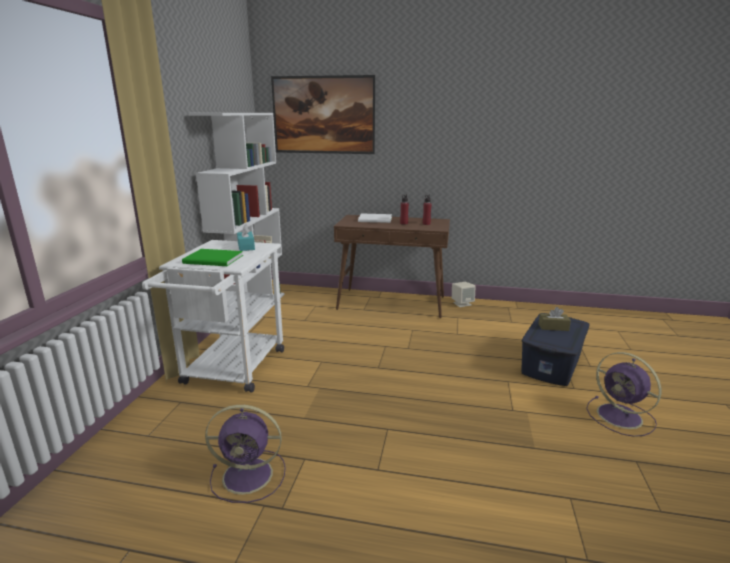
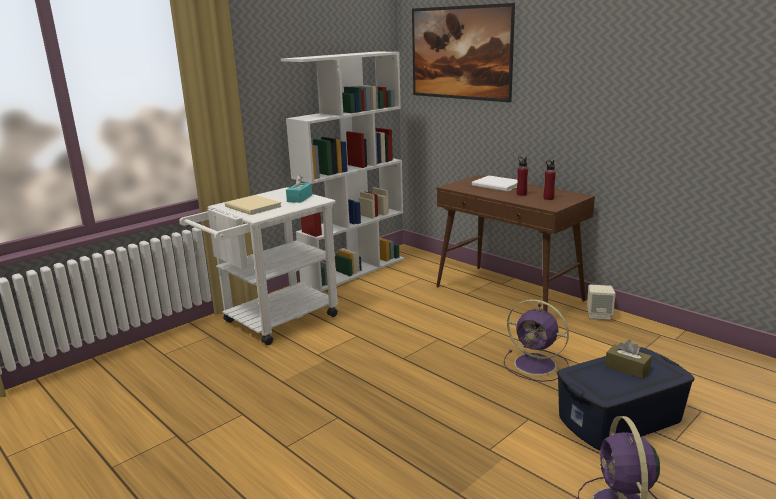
camera: 35 degrees right, 0 degrees up
green book [182,249,243,266] -> beige book [225,195,282,215]
purple fan [205,405,286,503] -> purple fan moved to [504,299,569,382]

